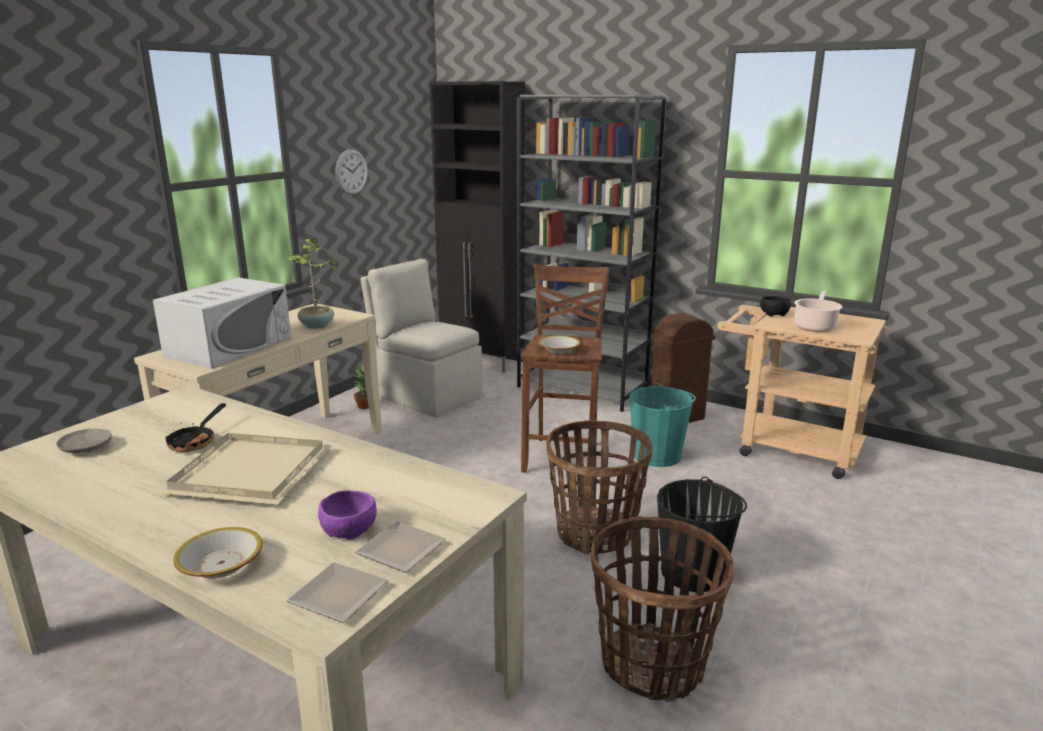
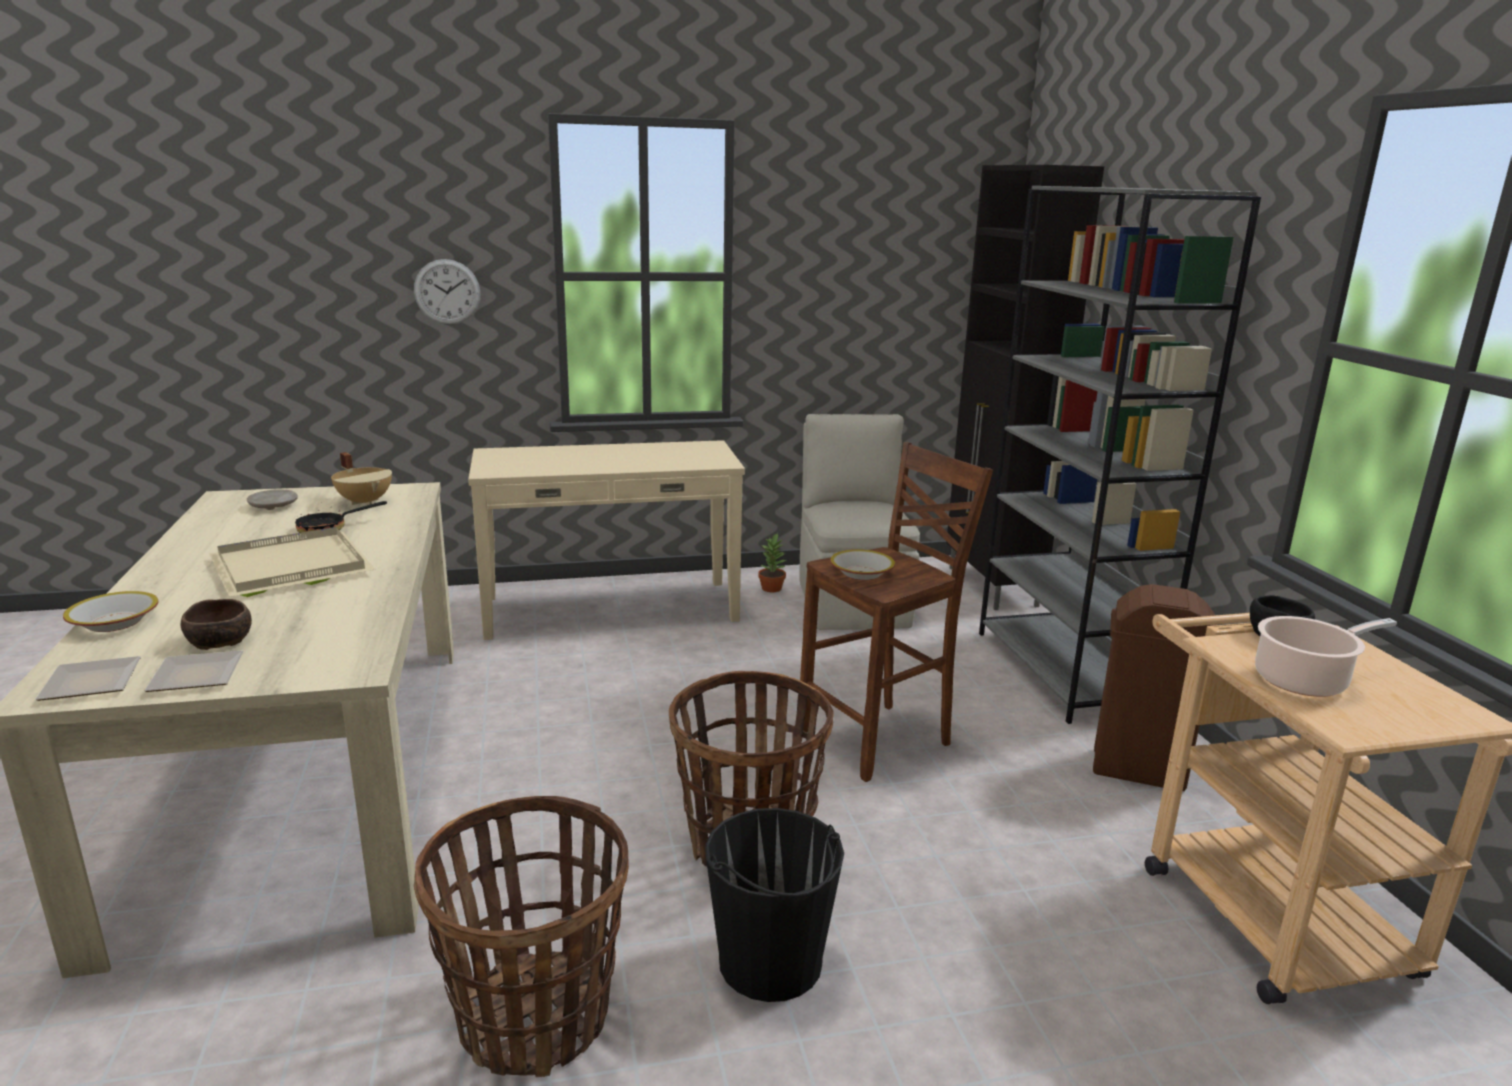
camera: 45 degrees right, 0 degrees up
white microwave [153,277,291,369] -> none
potted plant [288,237,339,329] -> none
purple bowl [318,490,377,540] -> brown bowl [181,599,252,650]
wall clock [336,149,368,195] -> wall clock moved to [414,259,481,325]
turquoise bucket [629,383,696,467] -> none
none -> beige cooking pot [331,452,392,505]

